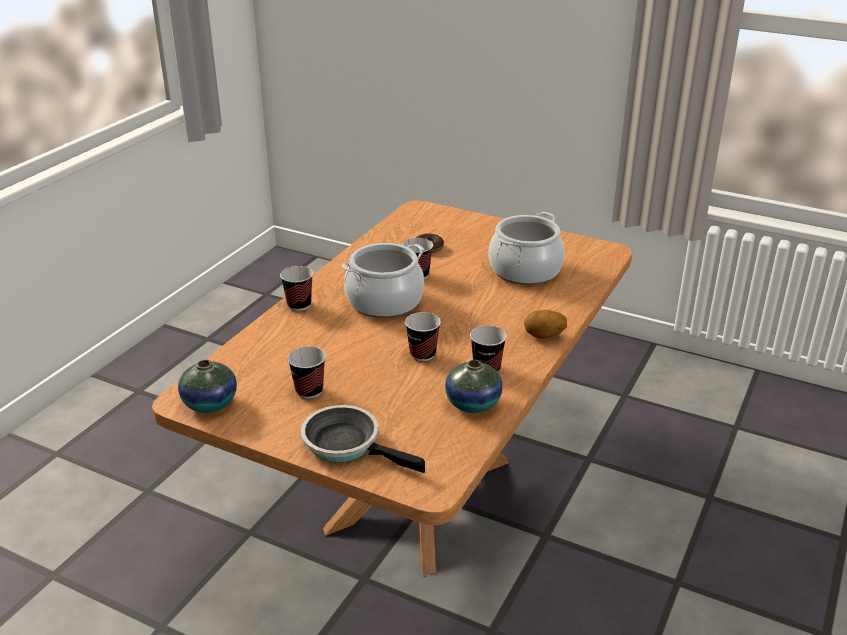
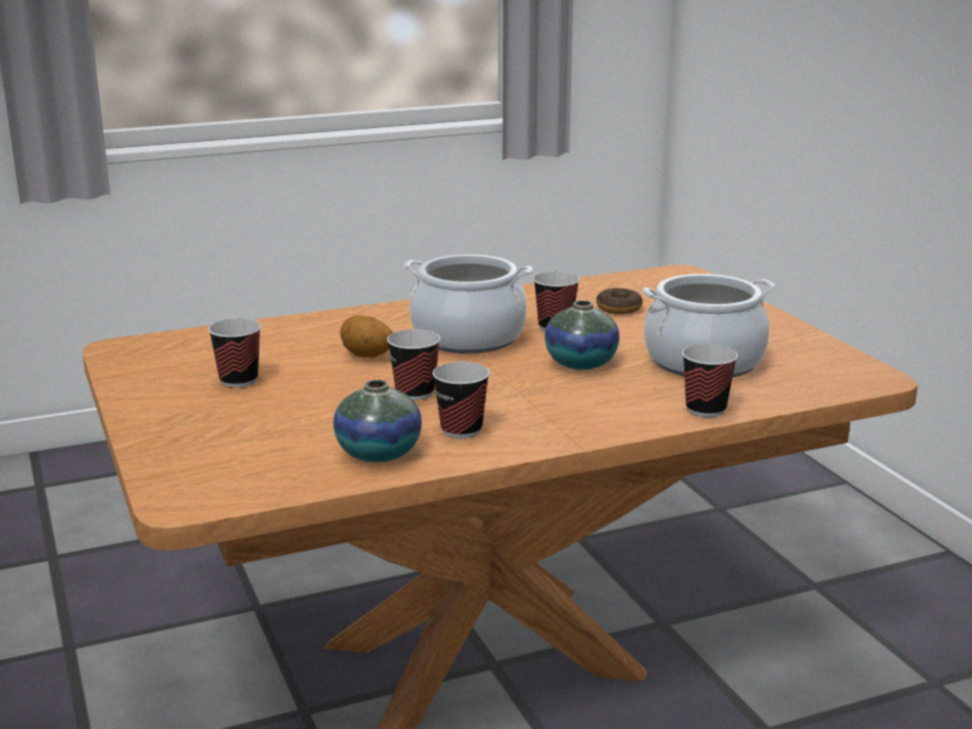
camera: 40 degrees right, 10 degrees down
vase [178,360,237,413] -> vase moved to [545,300,619,370]
cup [280,266,313,311] -> cup moved to [682,344,738,417]
frying pan [301,405,425,473] -> none
potato [524,310,567,339] -> potato moved to [340,315,393,358]

